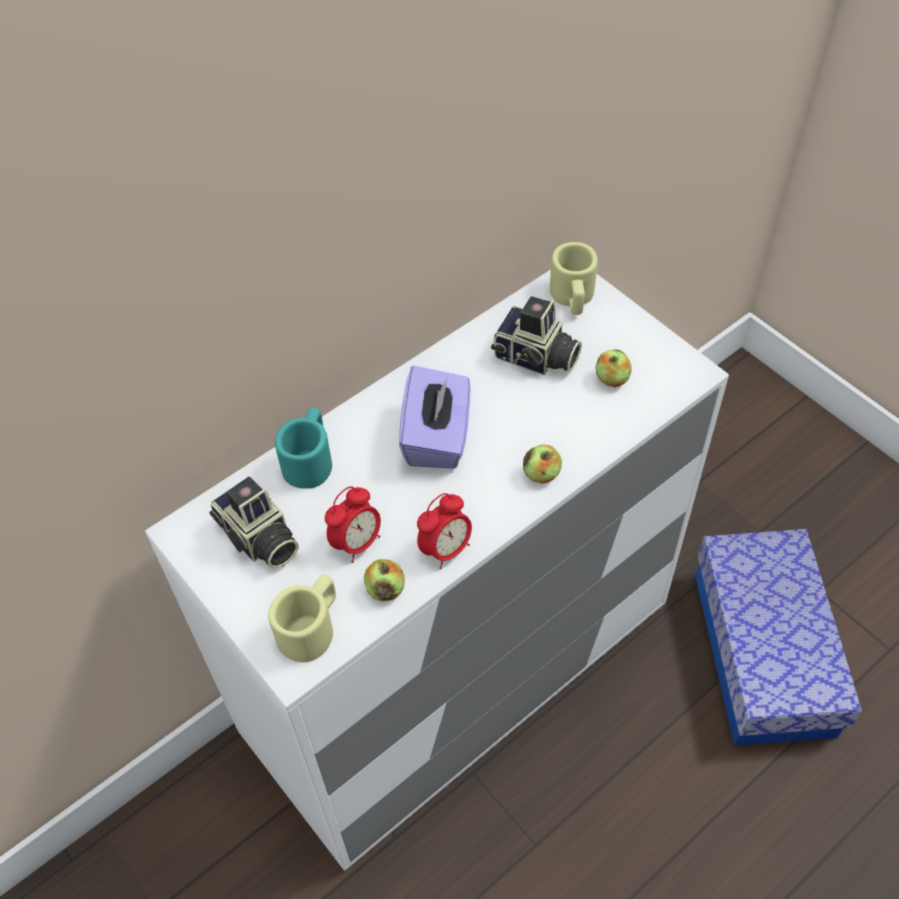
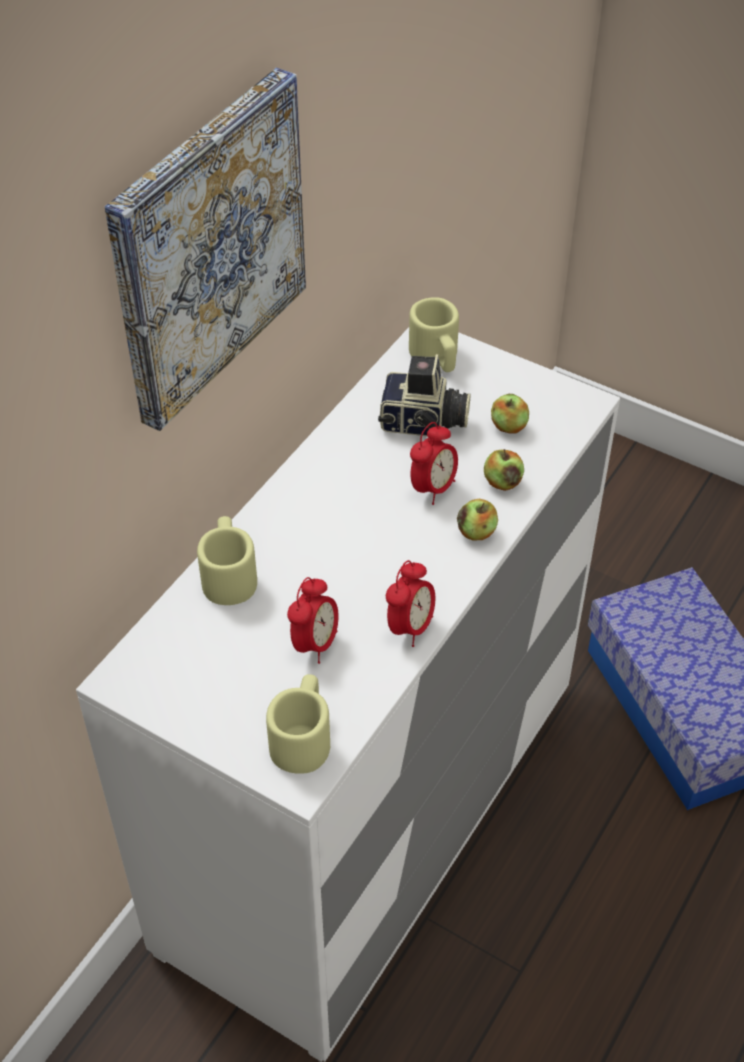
camera: 20 degrees left, 5 degrees down
camera [209,477,298,569] -> none
turquoise mug [275,408,332,489] -> beige mug [197,516,257,605]
apple [364,559,405,601] -> apple moved to [484,449,524,491]
purple tissue box [399,366,471,469] -> none
none -> picture [105,68,306,431]
none -> alarm clock [410,422,458,505]

